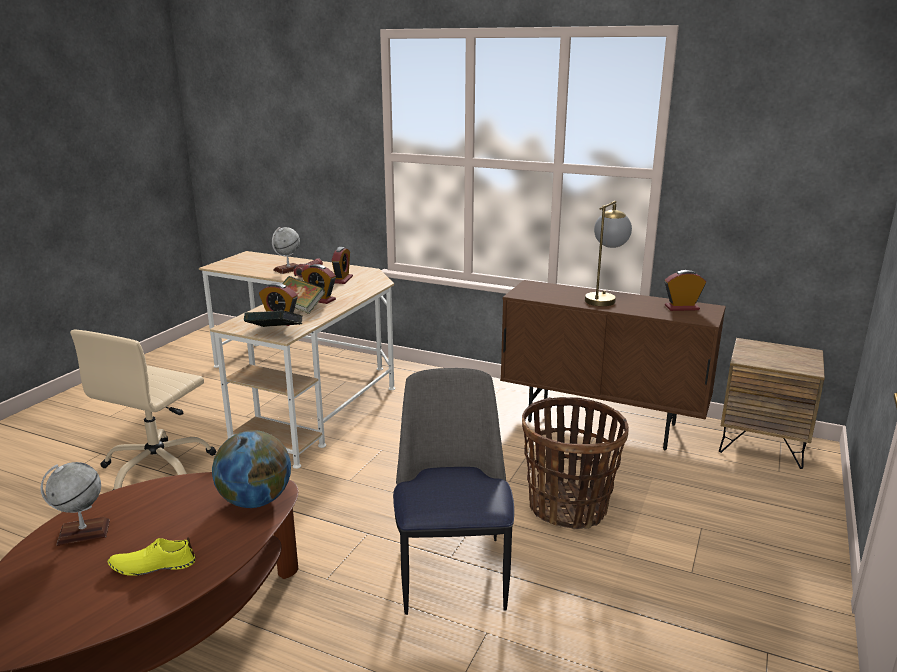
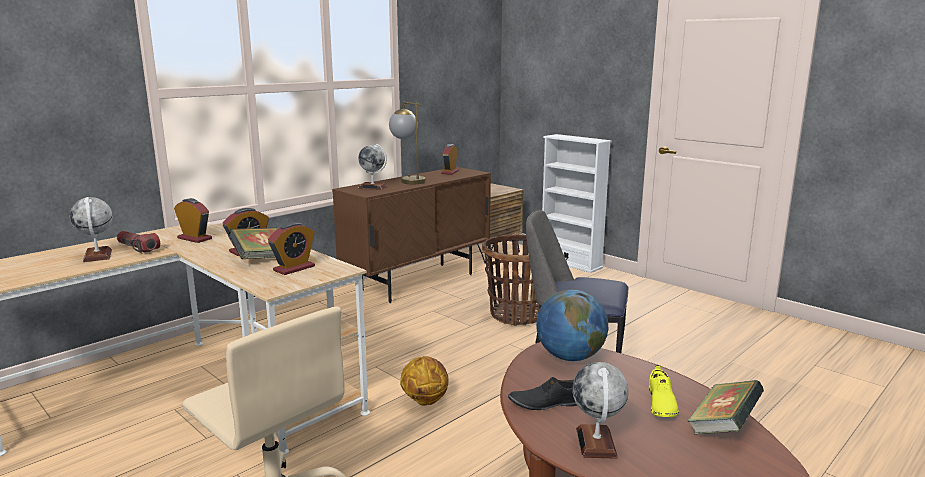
camera: 70 degrees left, 5 degrees down
book [244,311,302,327] -> book moved to [687,380,764,434]
none -> globe [358,144,387,190]
none -> basketball [400,356,448,406]
none -> black shoe [508,377,577,410]
none -> white bookcase [542,134,612,273]

